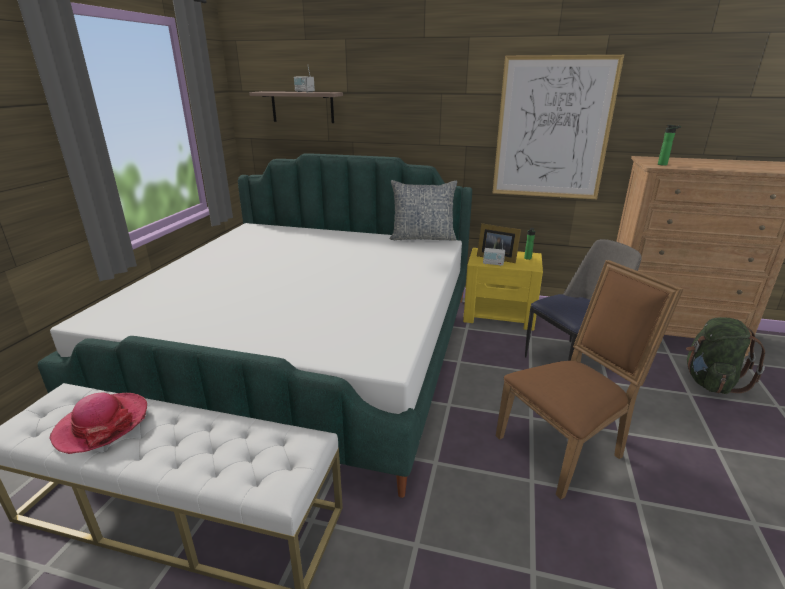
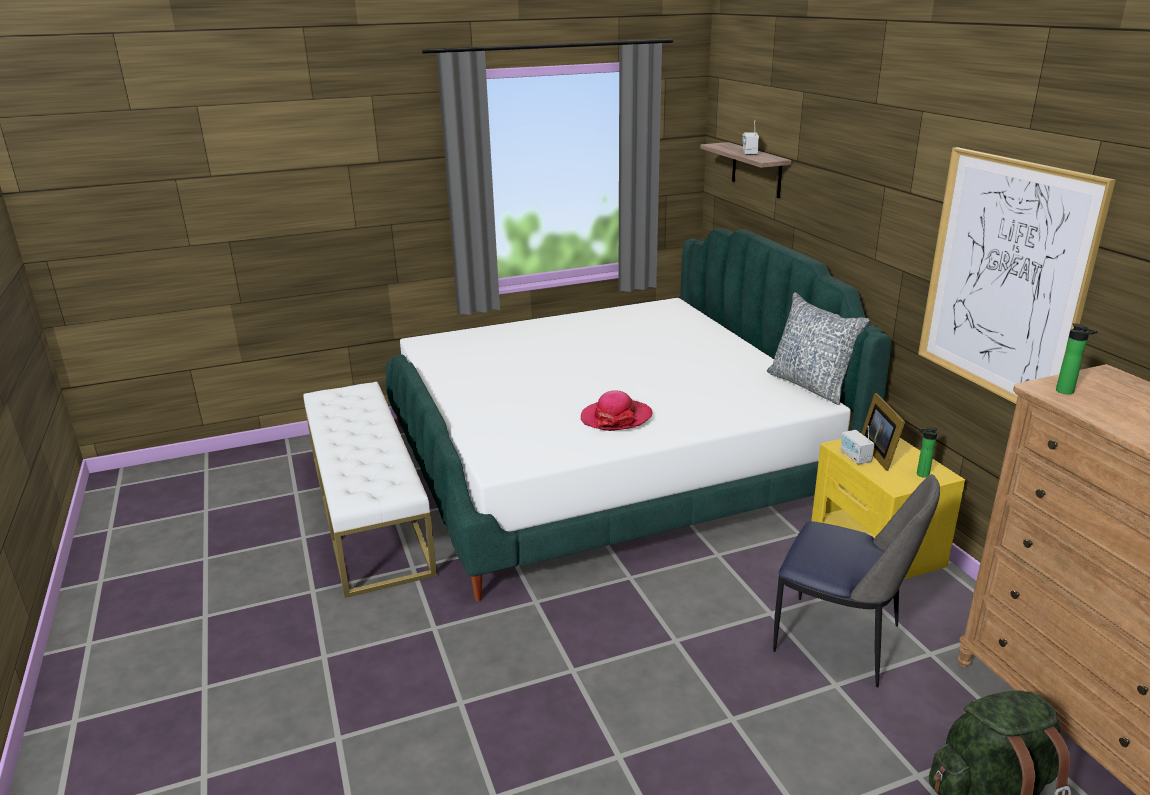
camera: 55 degrees right, 0 degrees up
hat [50,393,147,454] -> hat moved to [581,390,653,431]
brown chair [496,260,684,499] -> none

